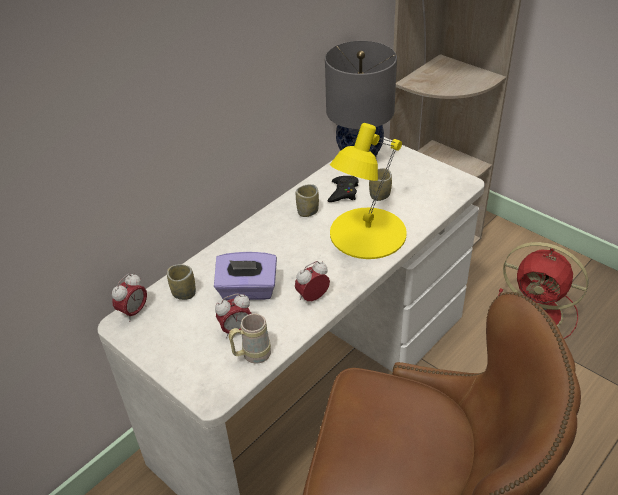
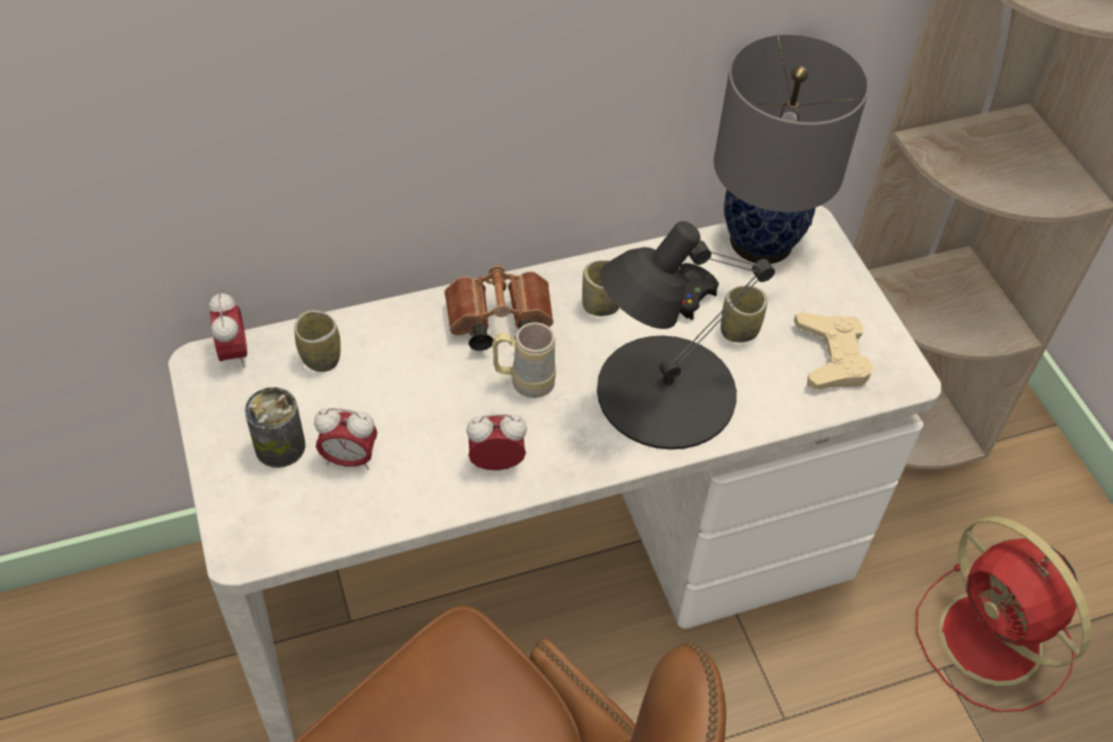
camera: 25 degrees right, 10 degrees up
alarm clock [112,273,147,322] -> alarm clock turned 75 degrees counterclockwise [209,291,247,368]
purple tissue box [214,252,277,300] -> none
beige mug [229,313,271,364] -> beige mug moved to [492,322,556,398]
yellow table lamp [330,123,407,259] -> black table lamp [597,221,775,450]
none -> can [245,387,306,468]
none -> brown binoculars [444,265,553,351]
none -> beige game controller [794,312,874,390]

